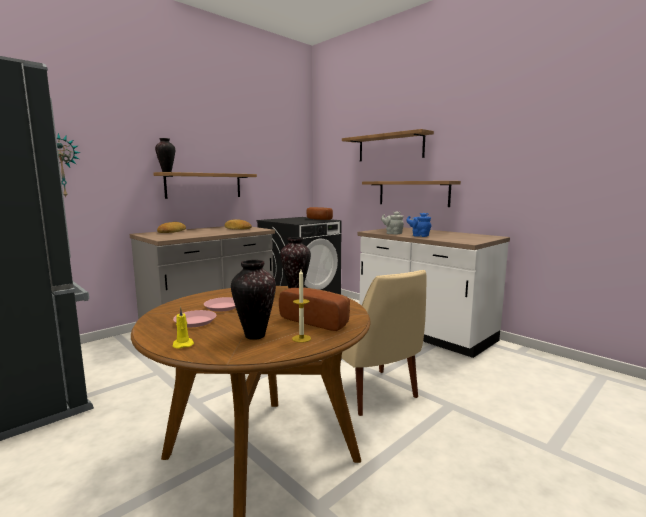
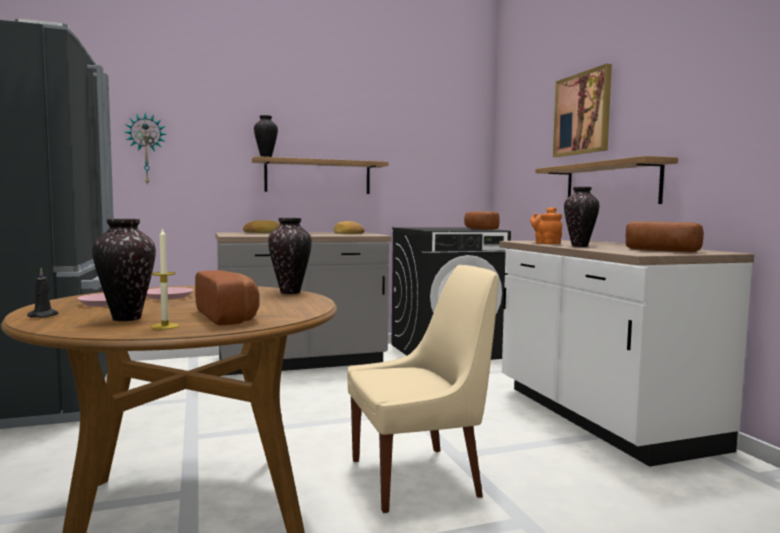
camera: 25 degrees right, 5 degrees down
yellow candle [173,307,194,349] -> black candle [27,268,58,318]
beige chair [341,270,426,416] -> beige chair turned 105 degrees counterclockwise [348,265,498,513]
shelf [342,129,434,161] -> picture [553,64,612,157]
grey teapot [381,211,404,235] -> orange teapot [530,207,562,244]
blue teapot [406,213,431,237] -> vase [564,187,600,247]
none -> bread [625,221,704,252]

